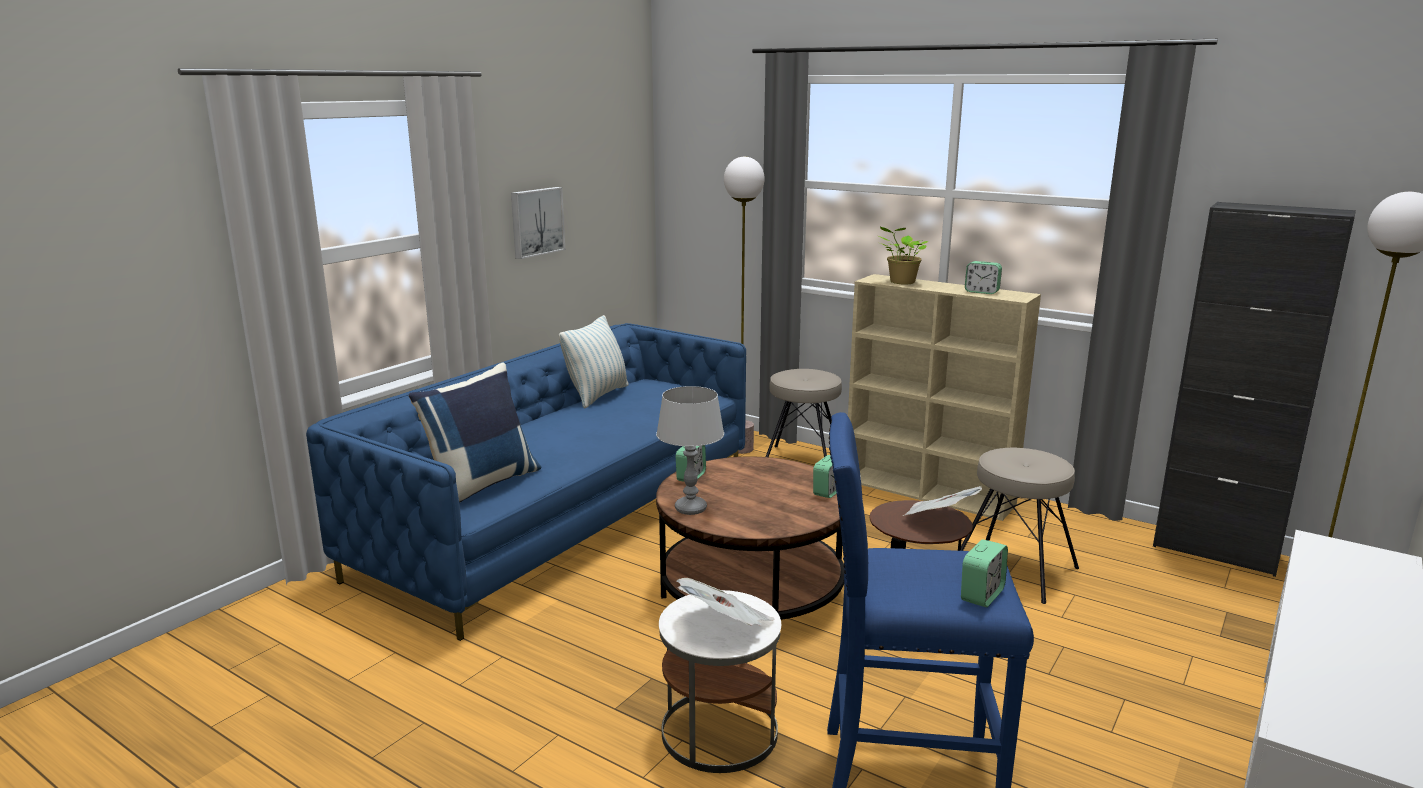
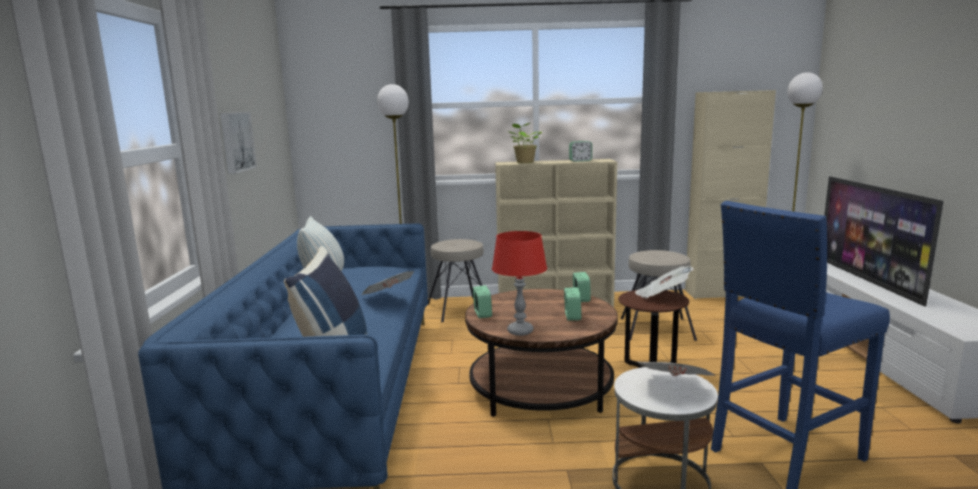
camera: 35 degrees left, 5 degrees down
grey table lamp [656,386,724,515] -> red table lamp [492,231,547,336]
alarm clock [961,539,1008,607] -> alarm clock moved to [564,287,581,321]
black cabinet [1153,202,1356,577] -> beige cabinet [685,90,776,299]
none -> newspaper [361,271,414,295]
none -> television [824,176,943,307]

